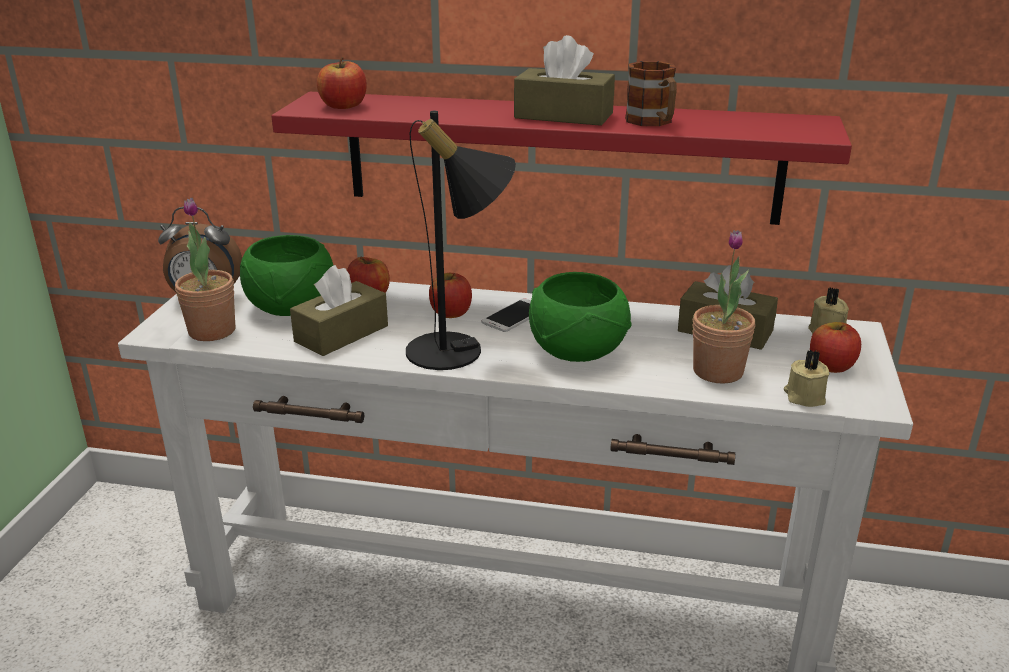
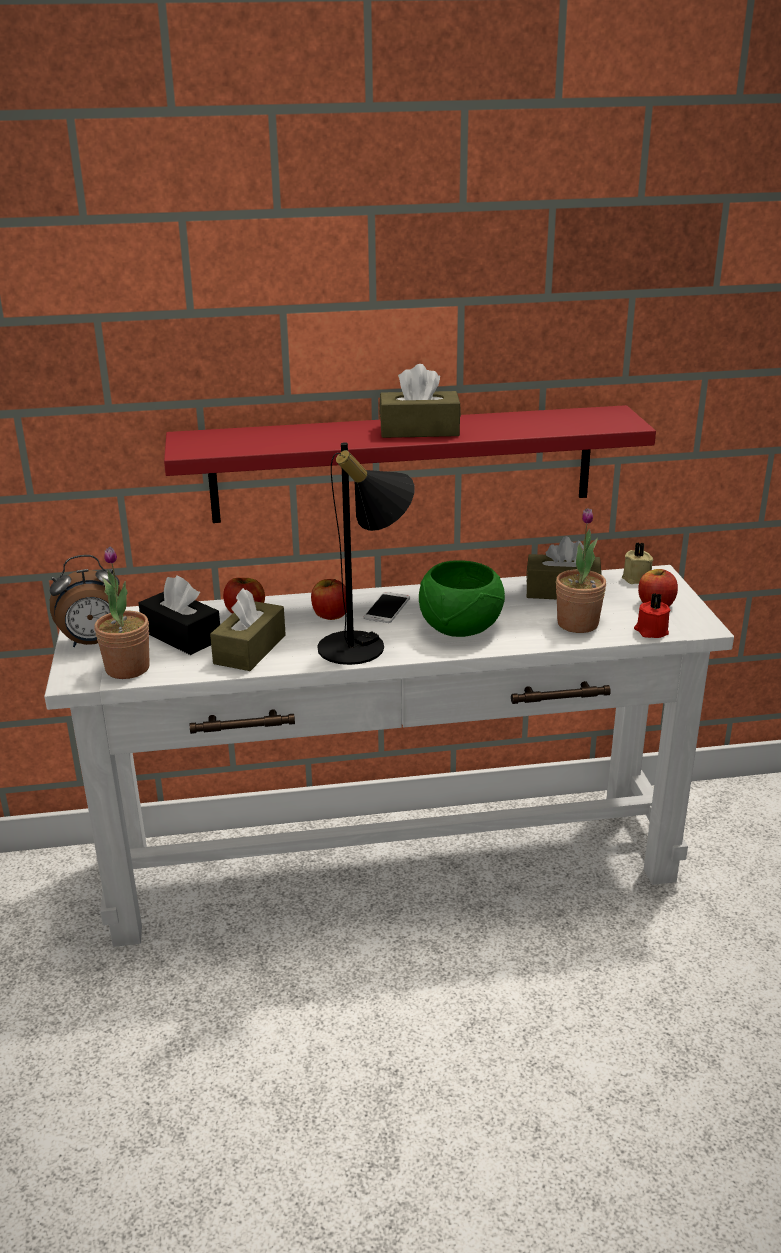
camera: 20 degrees left, 0 degrees up
green bowl [240,235,333,316] -> black tissue box [138,575,220,655]
apple [317,57,367,109] -> none
mug [625,61,677,126] -> none
beige candle [784,350,830,407] -> red candle [634,593,670,638]

